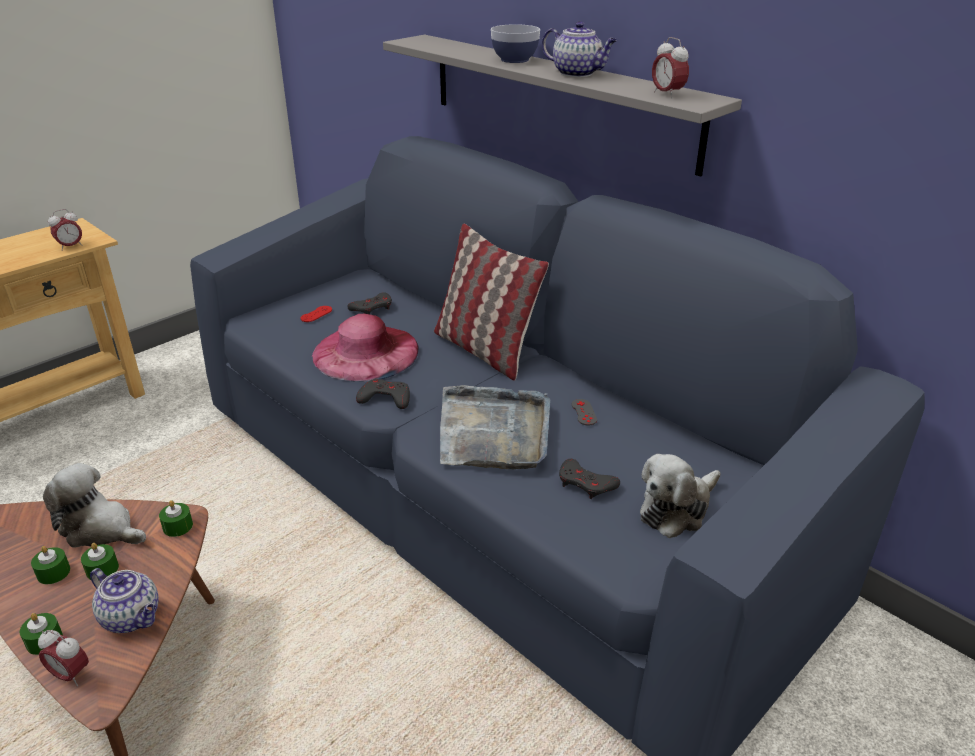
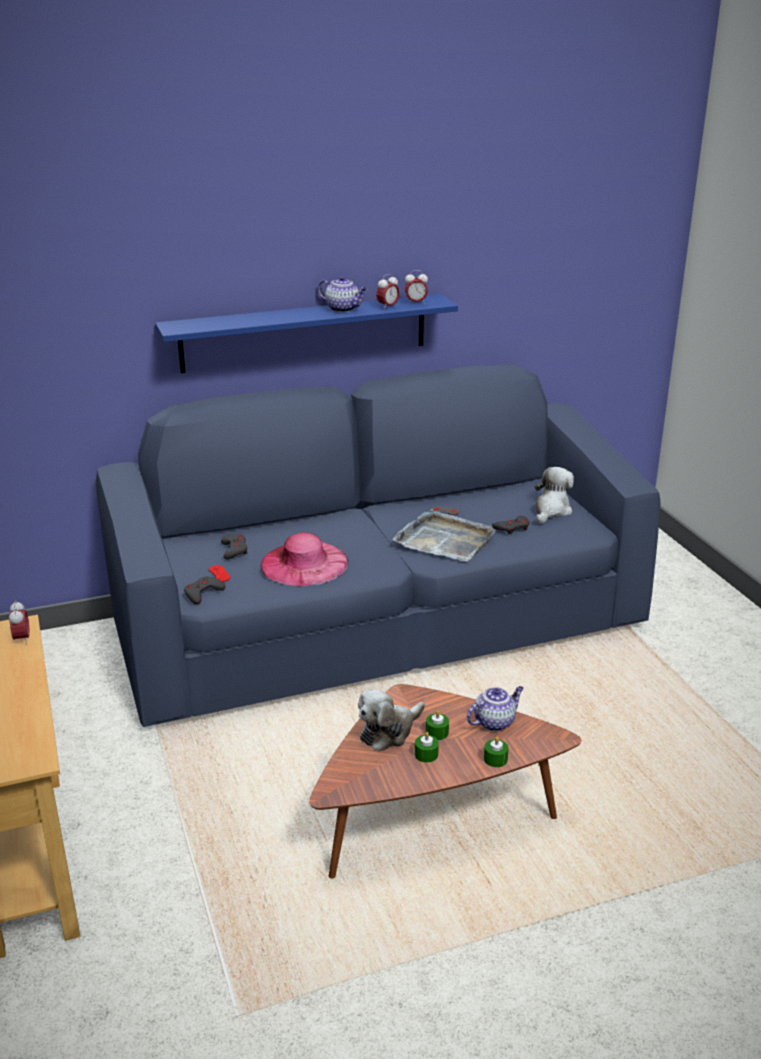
camera: 65 degrees left, 5 degrees down
alarm clock [38,630,89,686] -> alarm clock moved to [376,274,400,310]
green candle [159,500,193,537] -> none
grey game controller [356,378,410,409] -> grey game controller moved to [184,577,226,604]
grey shelf [383,35,742,176] -> blue shelf [155,294,458,373]
pillow [434,223,549,381] -> none
bowl [491,24,540,63] -> none
teapot [542,21,617,77] -> teapot turned 60 degrees clockwise [318,276,367,312]
plush toy [640,454,720,538] -> plush toy turned 135 degrees counterclockwise [535,467,574,523]

